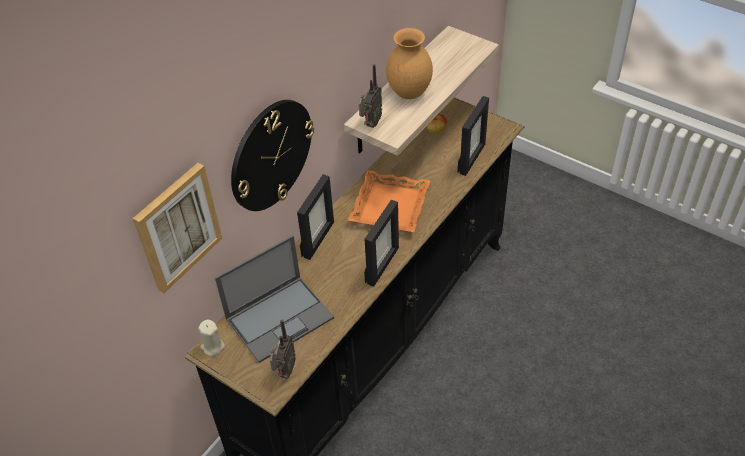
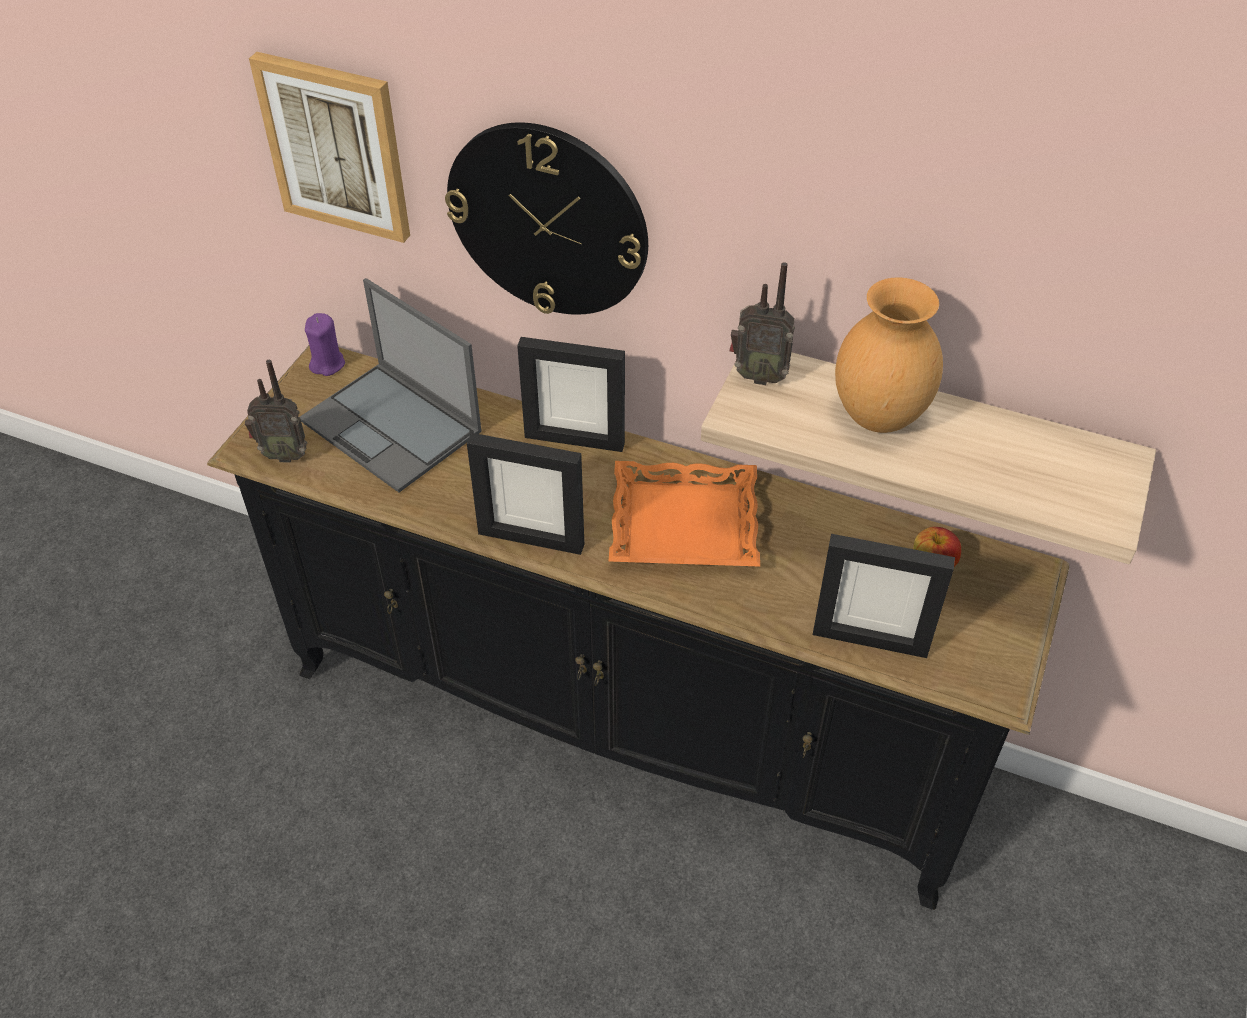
camera: 75 degrees right, 0 degrees up
beige candle [198,320,225,356] -> purple candle [305,313,345,376]

